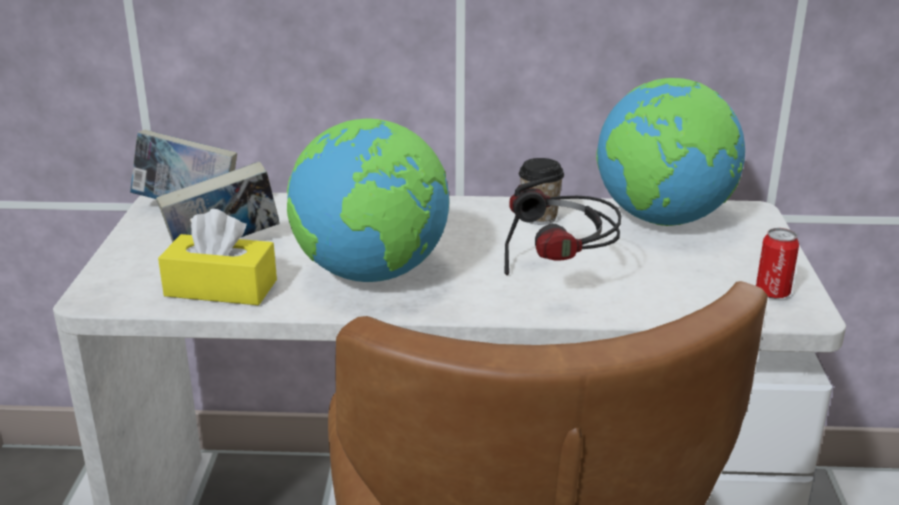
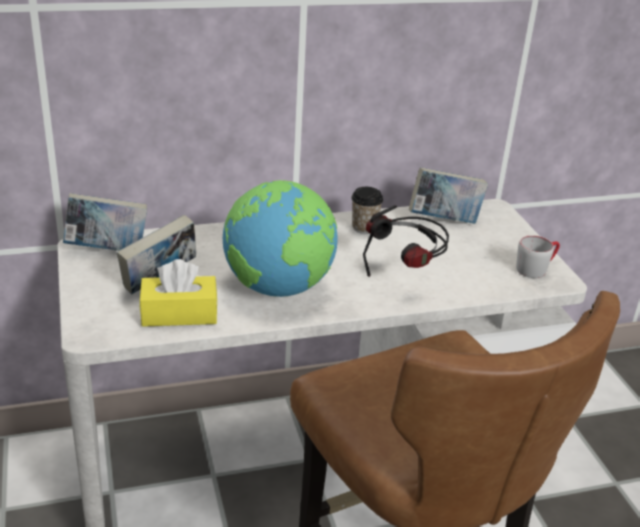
camera: 20 degrees left, 5 degrees up
globe [596,78,745,226] -> book [409,167,488,224]
can [756,228,799,299] -> grey mug [516,235,560,278]

